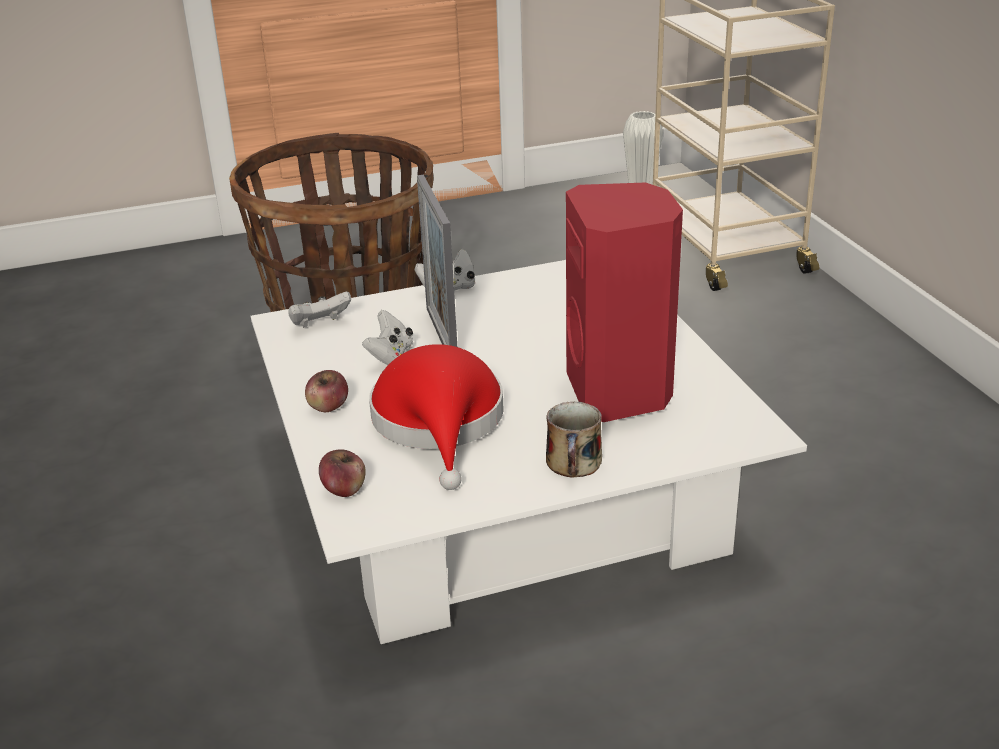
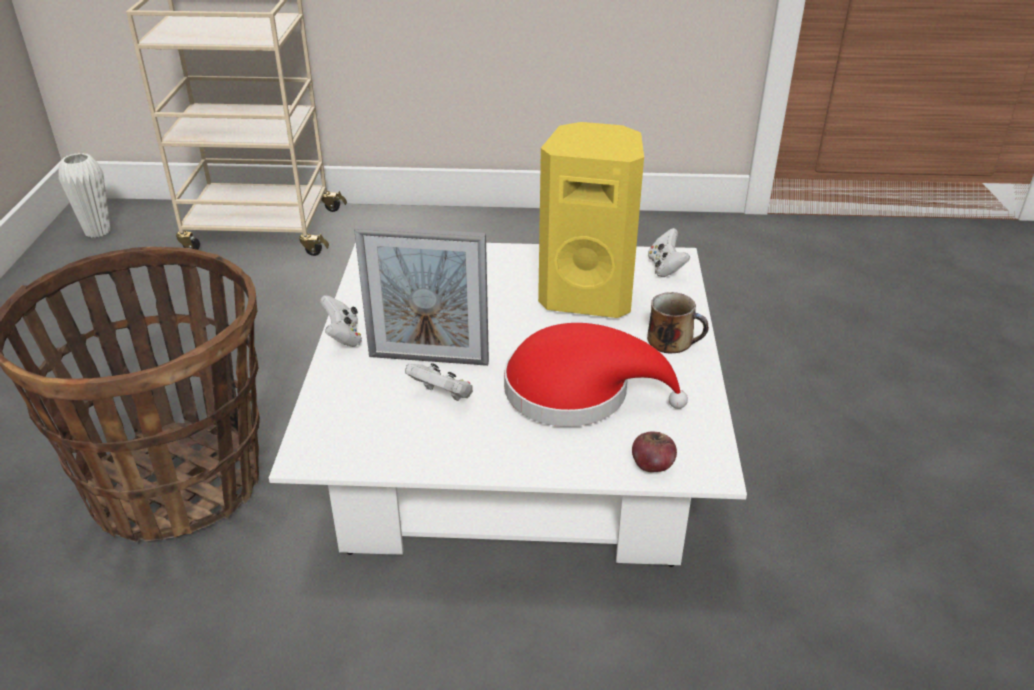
camera: 70 degrees left, 5 degrees up
white game controller [288,291,351,327] -> white game controller moved to [648,228,690,277]
apple [305,370,348,412] -> none
red speaker [566,182,683,422] -> yellow speaker [538,122,644,318]

